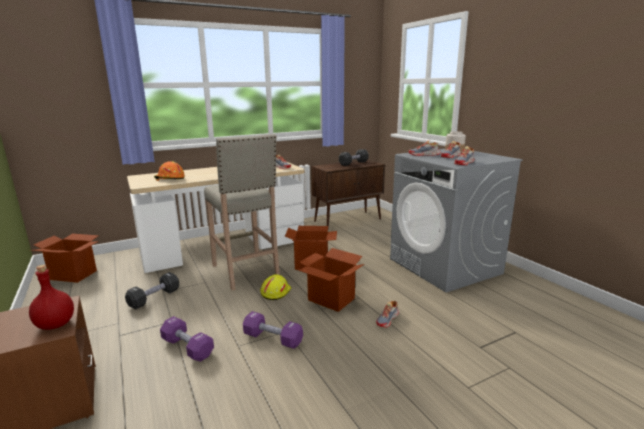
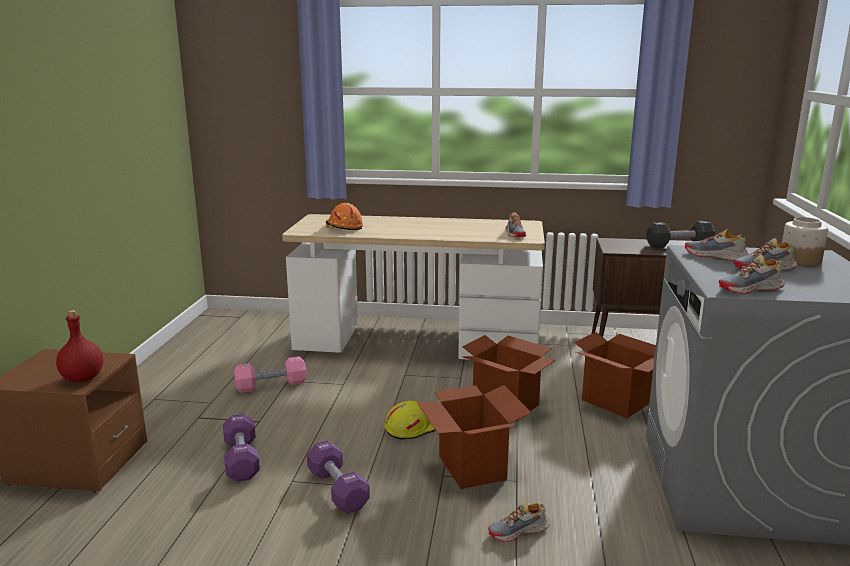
camera: 35 degrees right, 0 degrees up
cardboard box [30,234,99,283] -> cardboard box moved to [574,332,656,418]
black dumbbell [125,272,179,310] -> pink dumbbell [234,356,307,393]
beige stool [204,134,280,291] -> none

